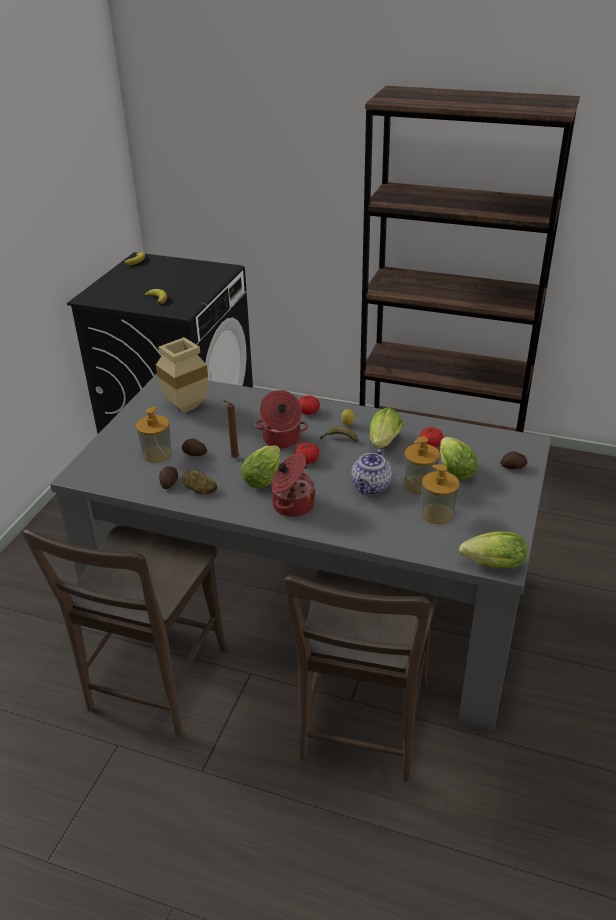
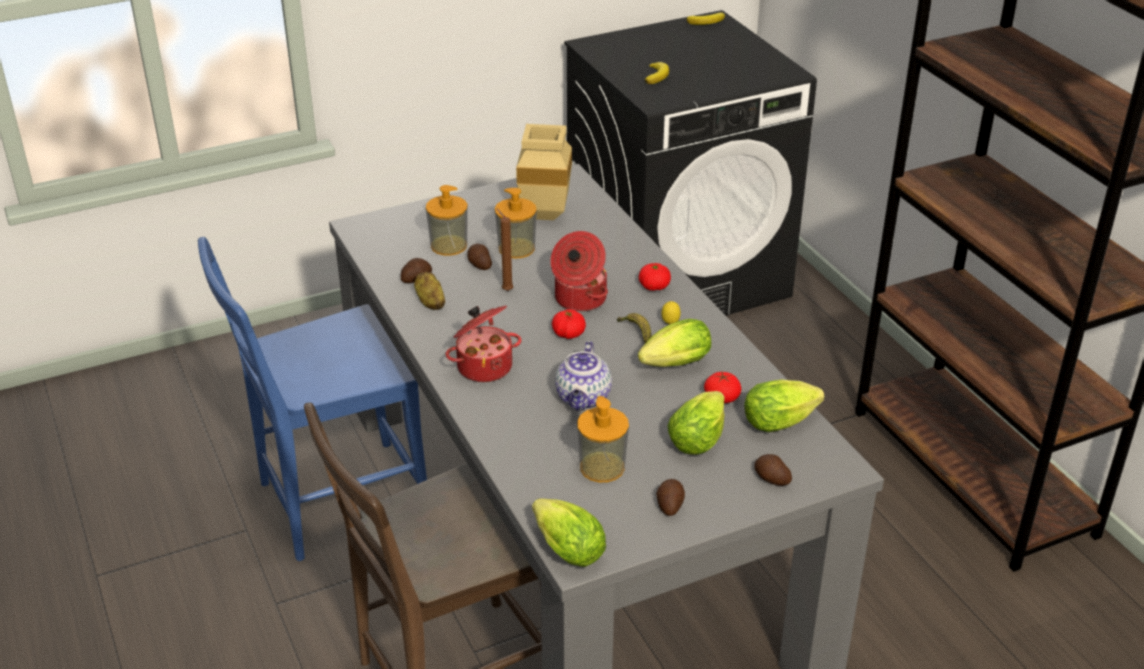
camera: 45 degrees right, 0 degrees up
brown chair [22,526,228,736] -> blue chair [198,237,427,561]
lettuce [241,445,280,488] -> lettuce moved to [745,380,824,432]
teapot [351,447,392,495] -> teapot turned 60 degrees counterclockwise [555,341,612,411]
soap dispenser [404,436,440,494] -> soap dispenser moved to [495,188,537,258]
none -> potato [656,479,685,516]

